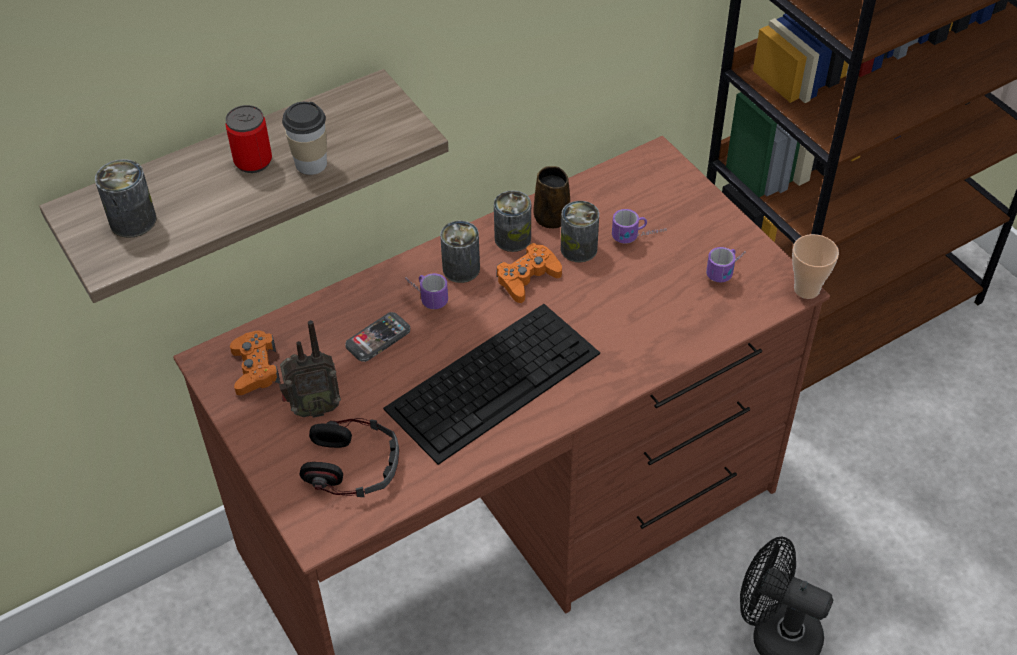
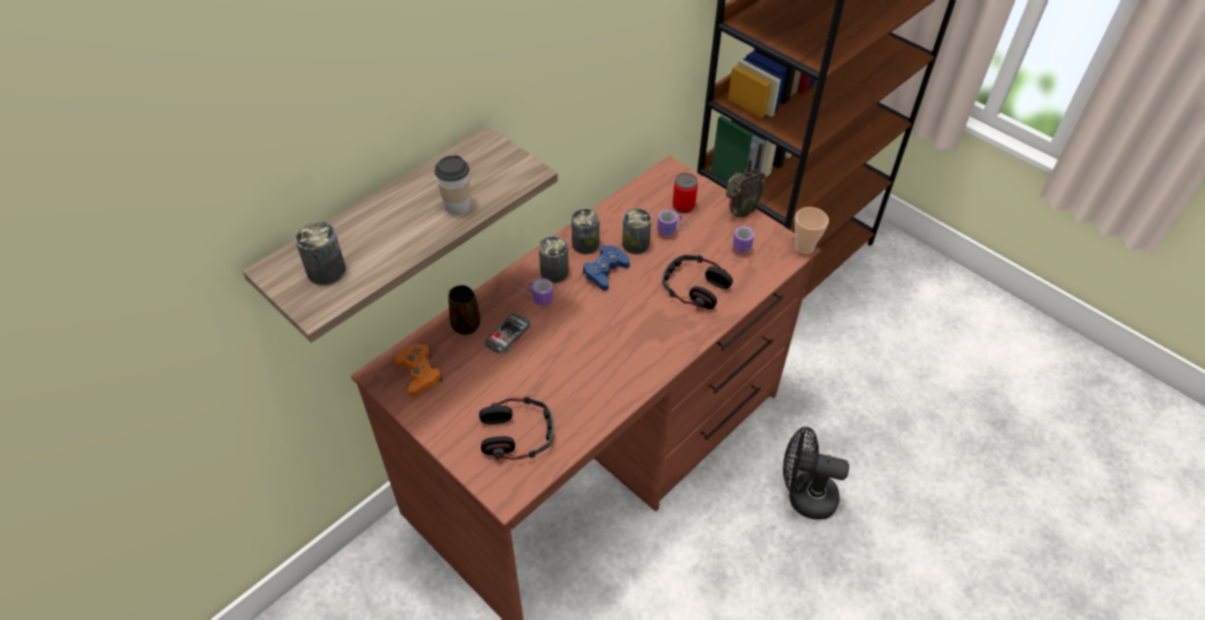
camera: 15 degrees left, 0 degrees up
can [225,105,272,173] -> can moved to [673,173,698,213]
radio [279,320,341,418] -> radio moved to [726,142,766,218]
keyboard [383,304,600,465] -> none
orange game controller [496,243,562,303] -> blue game controller [583,245,630,291]
brown mug [533,166,570,229] -> brown mug moved to [448,285,481,335]
none -> headphones [662,255,733,309]

